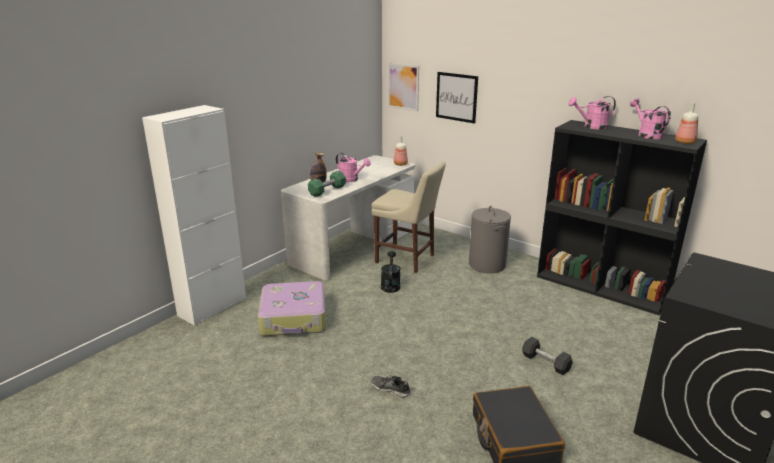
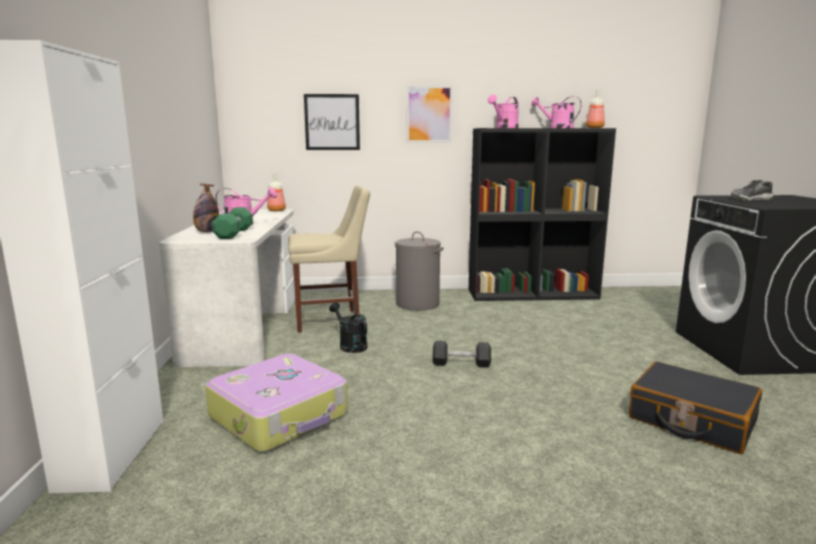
camera: 40 degrees left, 10 degrees down
shoe [371,376,411,398] -> shoe moved to [731,180,773,200]
picture [388,63,419,112] -> picture moved to [406,85,453,143]
black dumbbell [522,337,573,375] -> black dumbbell moved to [433,341,491,368]

